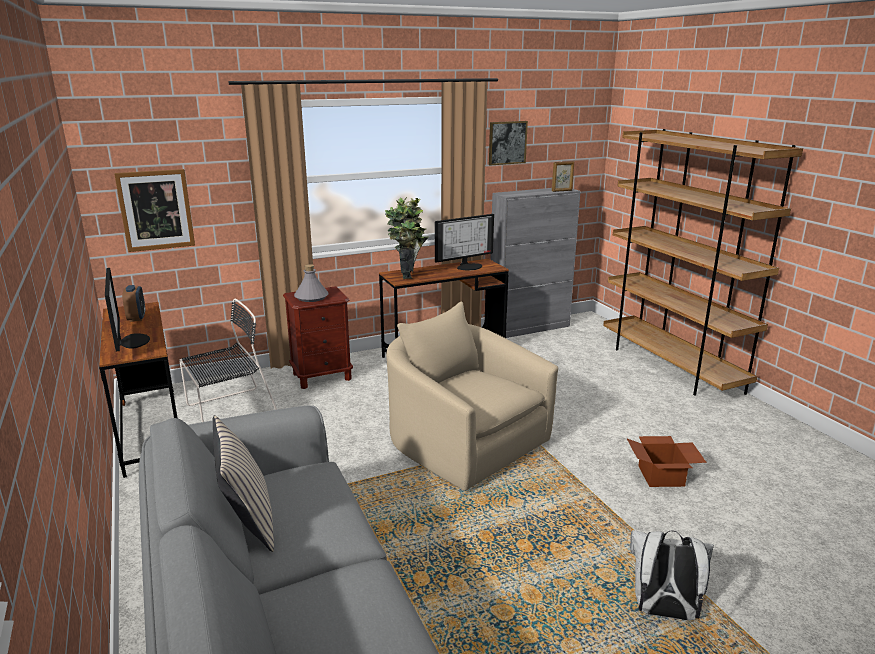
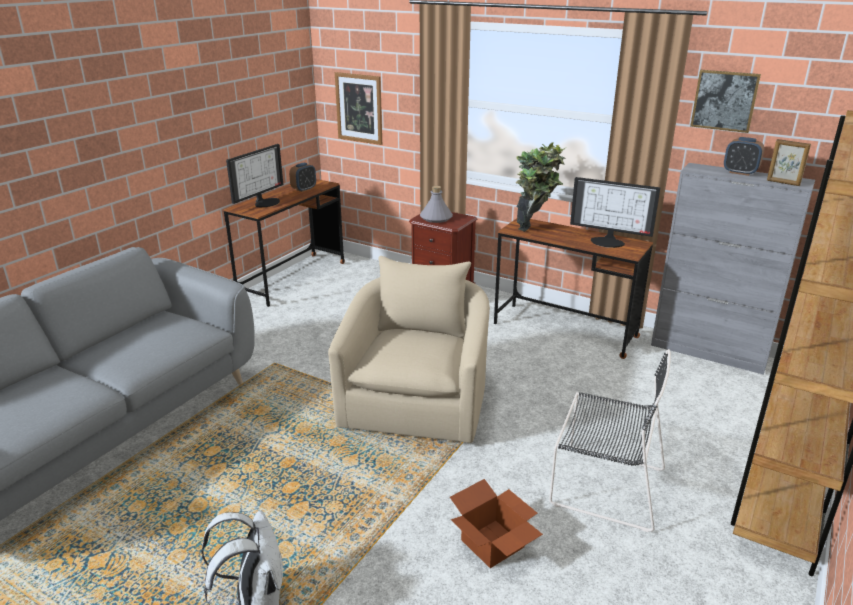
camera: 55 degrees right, 5 degrees up
black chair [179,298,277,422] -> black chair moved to [549,349,671,532]
beige pillow [213,415,274,552] -> none
none -> alarm clock [724,137,765,176]

